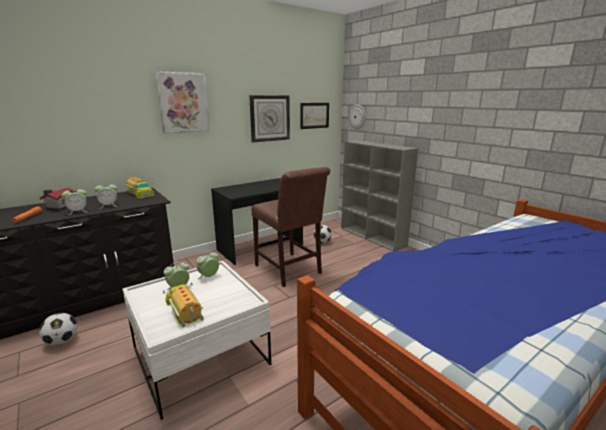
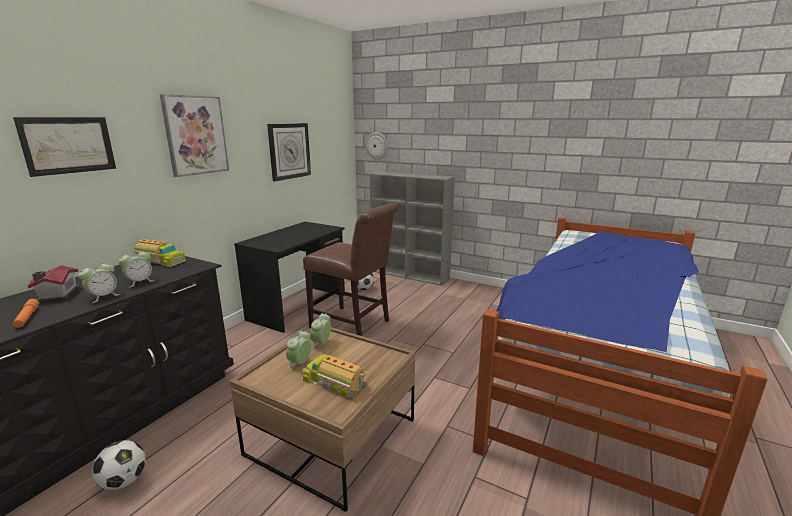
camera: 25 degrees left, 0 degrees up
white coffee table [123,261,271,420] -> brown coffee table [230,327,415,512]
picture [301,103,329,129] -> picture moved to [13,117,116,177]

